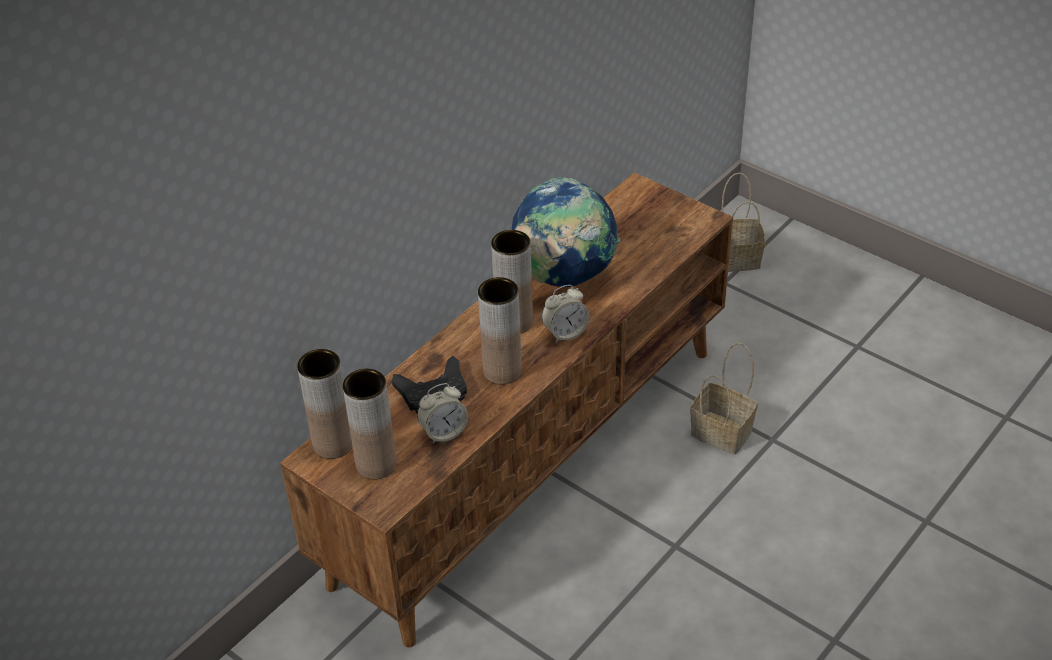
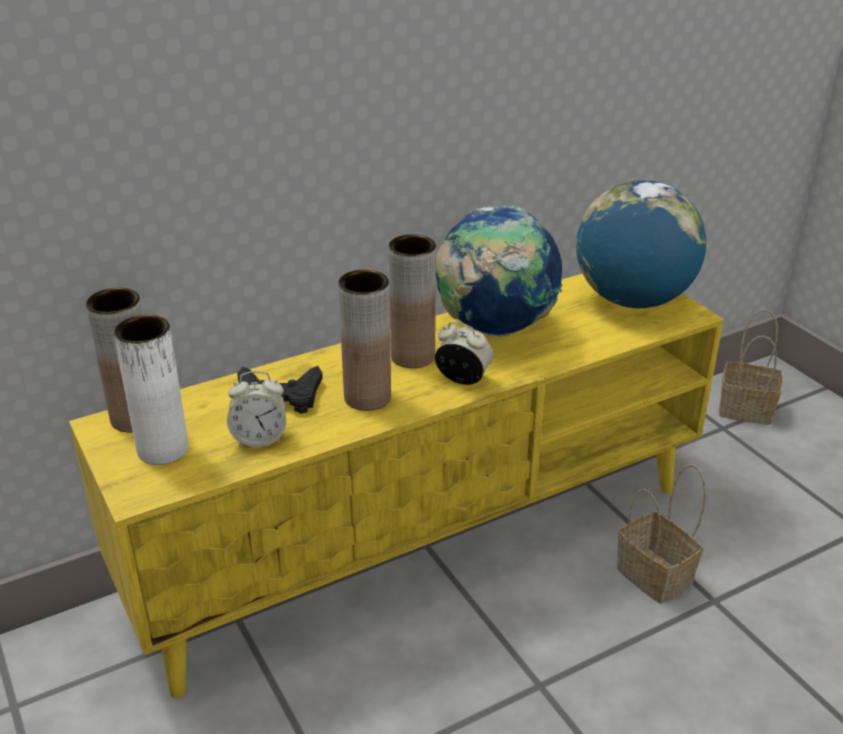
camera: 20 degrees right, 10 degrees down
brown tv stand [280,172,733,648] -> yellow tv stand [69,274,724,698]
brown vase [343,369,397,479] -> white vase [113,315,188,465]
alarm clock [542,285,590,343] -> alarm clock turned 150 degrees counterclockwise [435,322,494,385]
none -> globe [576,180,707,308]

